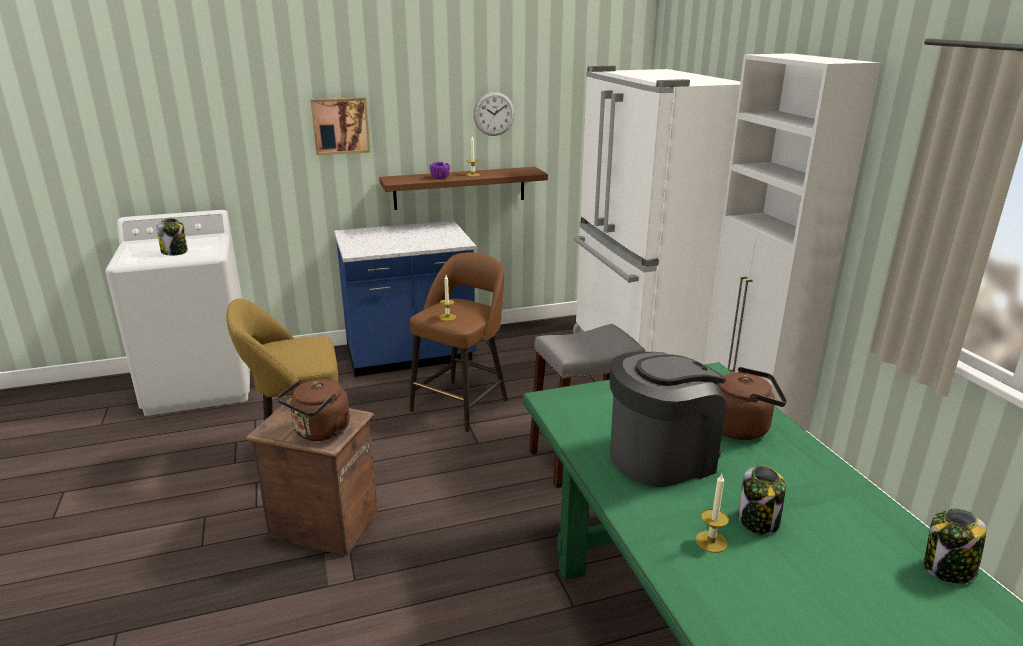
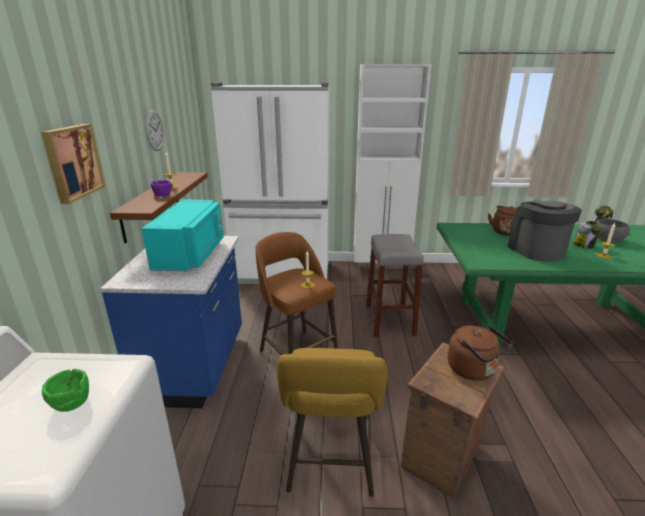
camera: 70 degrees left, 0 degrees up
jar [157,218,188,255] -> green bowl [42,369,89,412]
none -> turquoise microwave [141,199,224,272]
none -> grey bowl [596,219,630,243]

